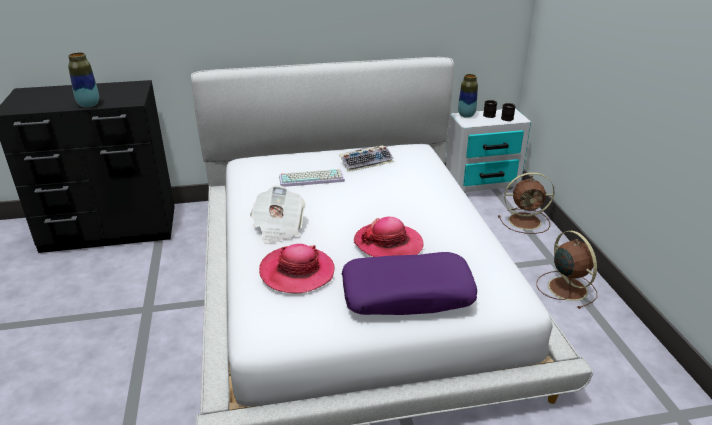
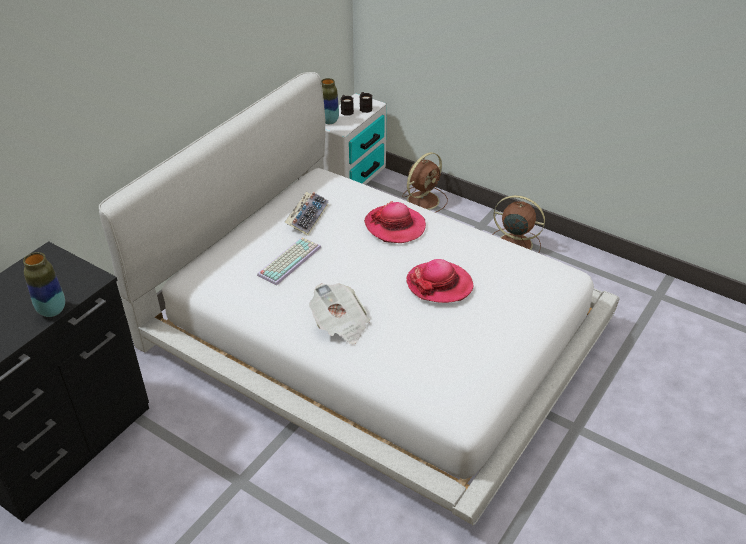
camera: 45 degrees left, 10 degrees up
hat [259,244,334,293] -> hat moved to [364,201,426,243]
purple pillow [342,252,477,315] -> none

